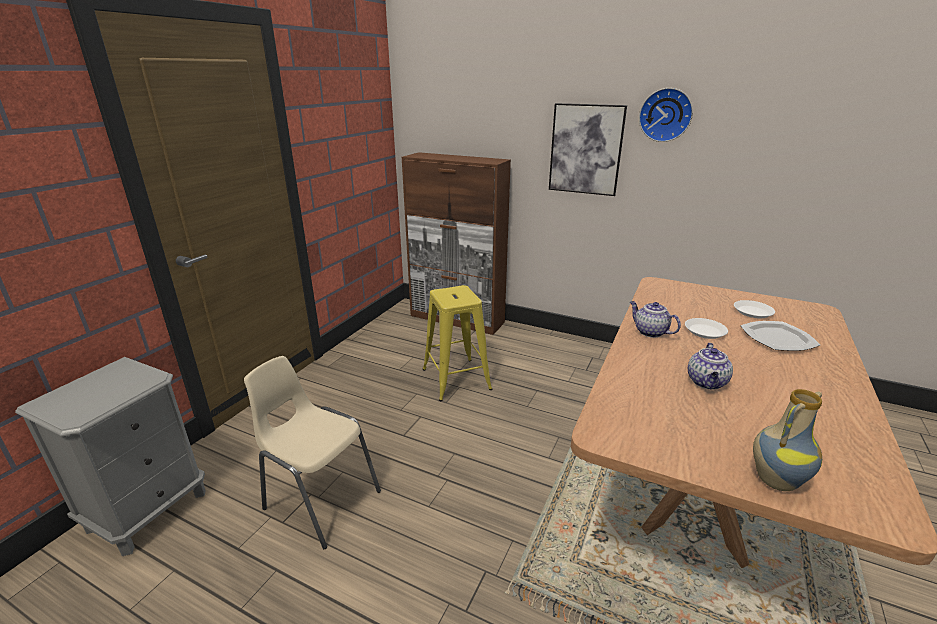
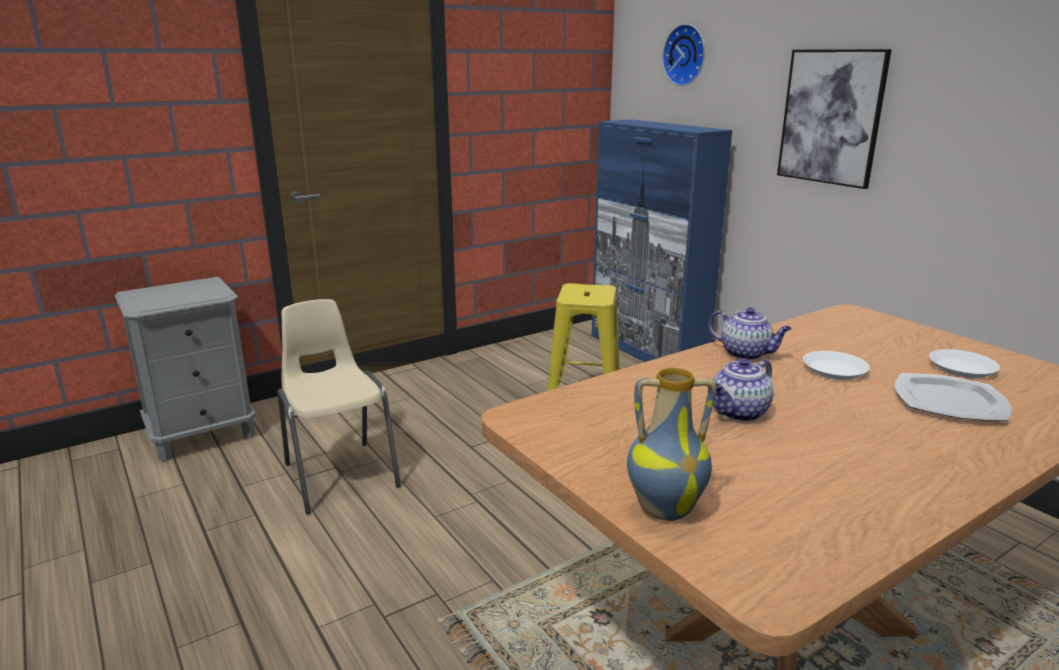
camera: 30 degrees right, 5 degrees down
brown cabinet [402,152,511,335] -> blue cabinet [592,119,732,362]
teapot [630,301,681,338] -> teapot turned 135 degrees clockwise [708,308,792,360]
wall clock [639,88,693,142] -> wall clock moved to [662,24,705,86]

